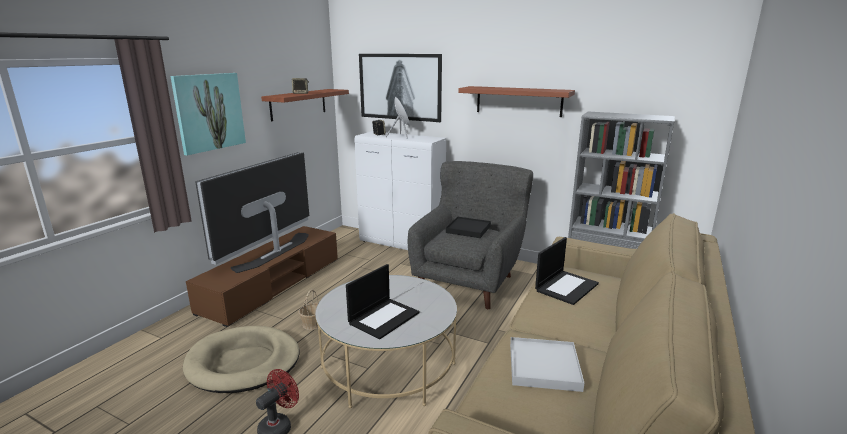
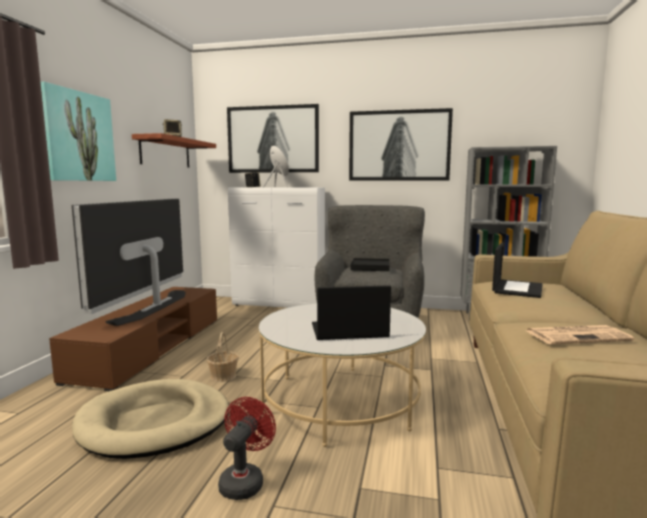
camera: 15 degrees left, 10 degrees down
laptop [346,264,419,339] -> laptop turned 120 degrees counterclockwise [312,285,391,340]
shelf [458,86,575,117] -> picture [349,108,453,181]
white tray [510,337,584,392] -> newspaper [527,325,634,345]

